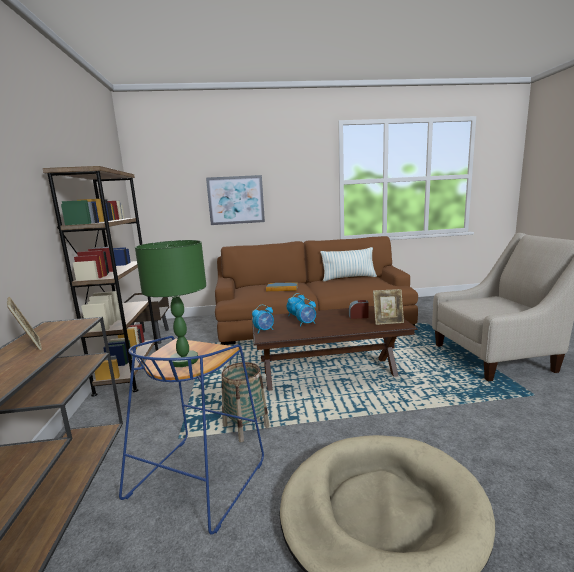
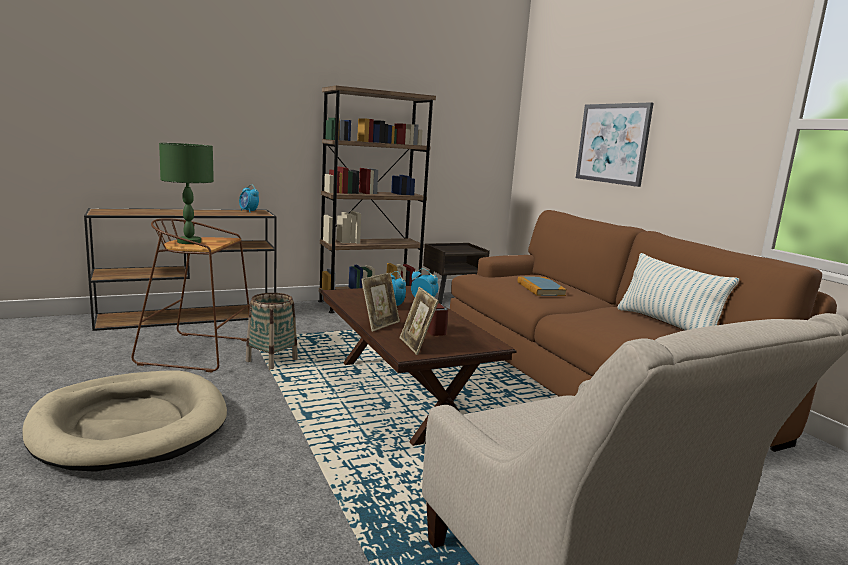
camera: 70 degrees right, 0 degrees up
picture frame [7,297,42,350] -> picture frame moved to [361,273,400,332]
blue stool [119,336,264,535] -> brown stool [131,218,250,372]
alarm clock [252,305,274,333] -> alarm clock moved to [239,184,259,213]

